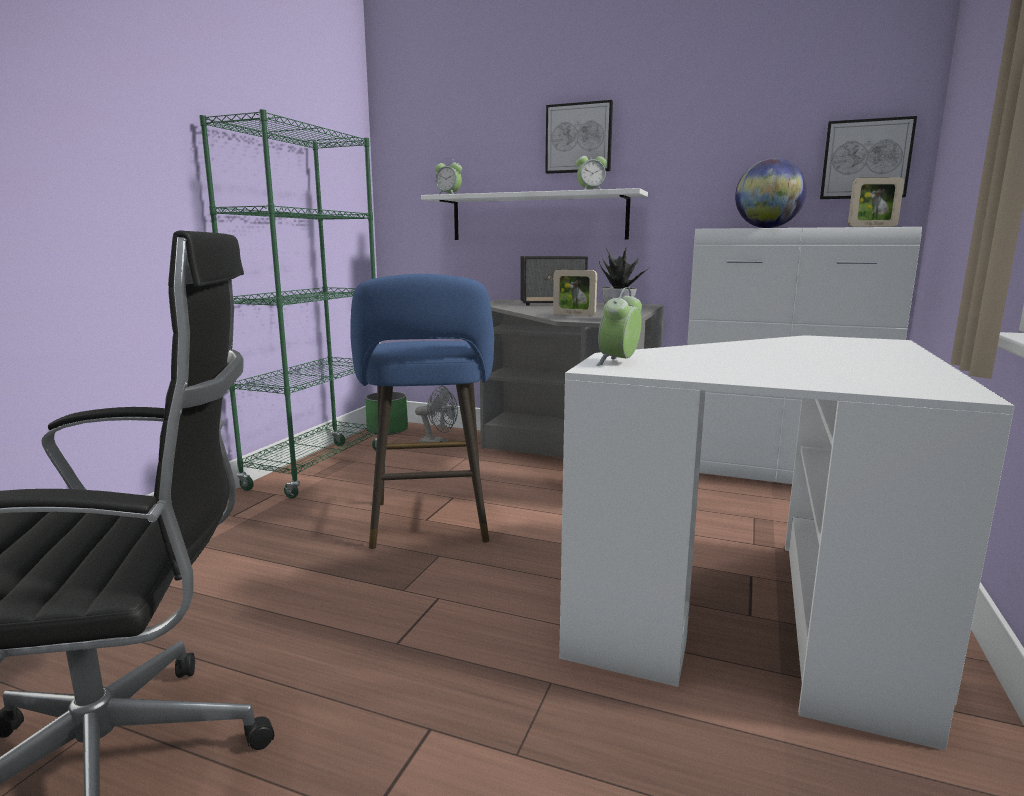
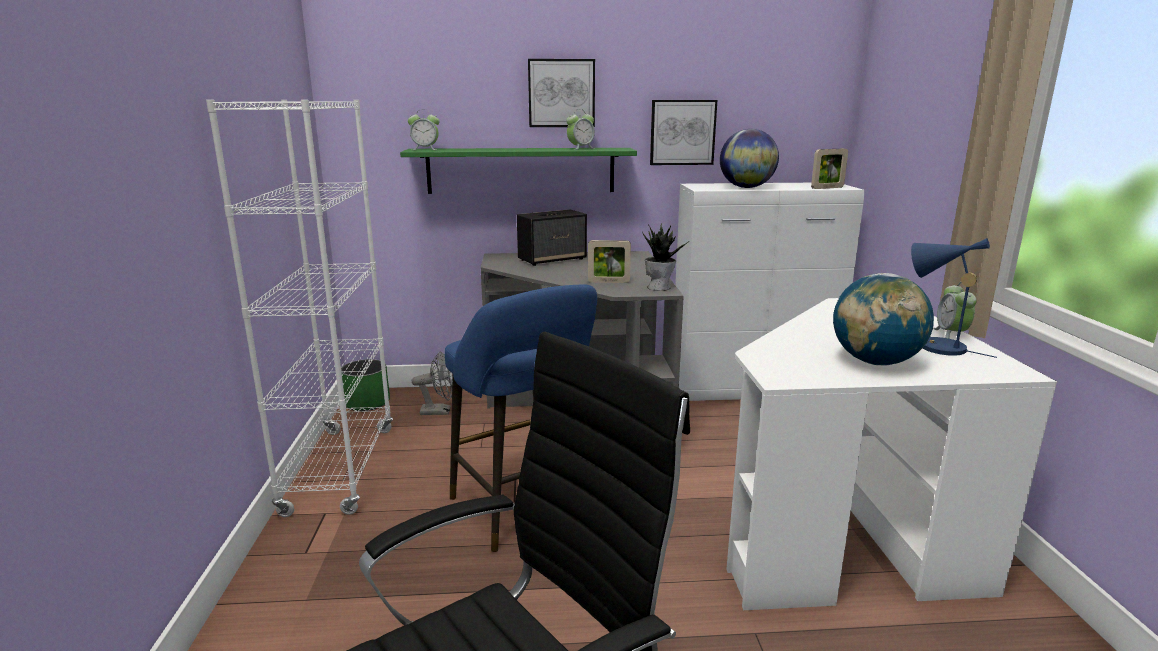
camera: 25 degrees left, 5 degrees up
green bookcase [199,109,379,499] -> white bookcase [206,100,393,517]
white shelf [421,188,648,240] -> green shelf [400,148,637,194]
alarm clock [596,287,642,366] -> alarm clock moved to [933,282,977,339]
picture [820,116,917,199] -> picture moved to [650,100,717,165]
none -> globe [833,273,934,365]
none -> blue table lamp [911,238,997,358]

